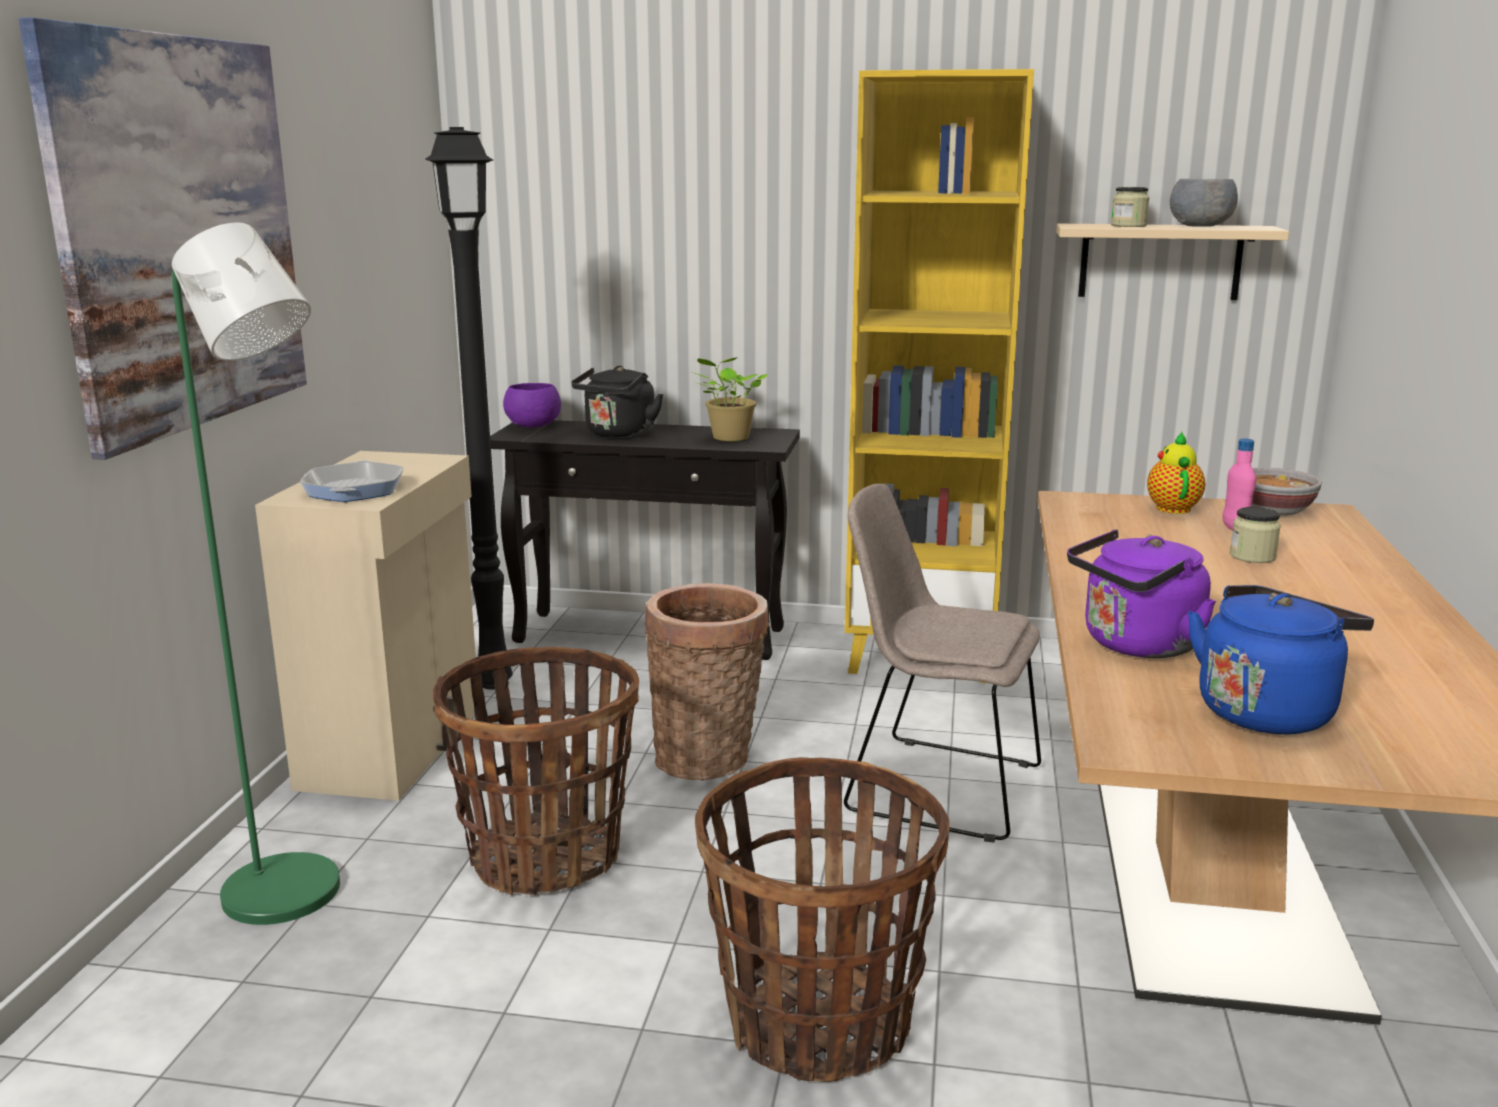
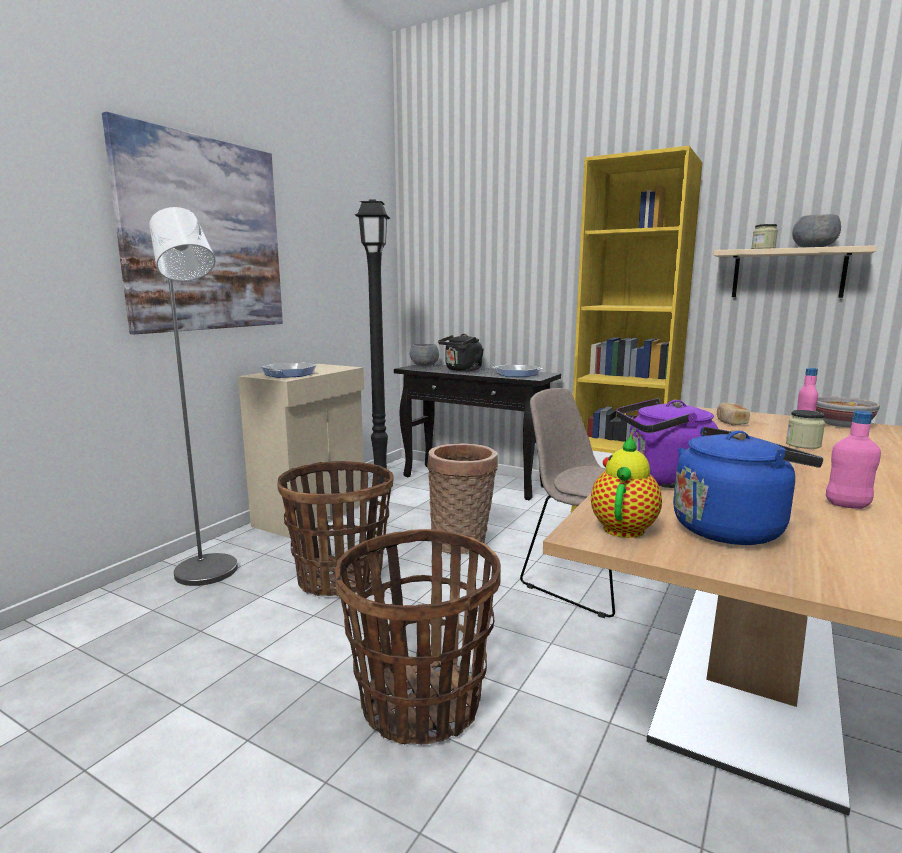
camera: 20 degrees right, 5 degrees down
green floor lamp [172,223,340,925] -> grey floor lamp [149,207,238,586]
purple bowl [503,383,561,428] -> grey bowl [410,344,439,366]
potted plant [691,357,767,441] -> frying pan [492,364,543,377]
teapot [1147,431,1205,514] -> teapot moved to [591,434,662,538]
none -> bread [717,403,750,425]
none -> pink bottle [826,411,881,509]

